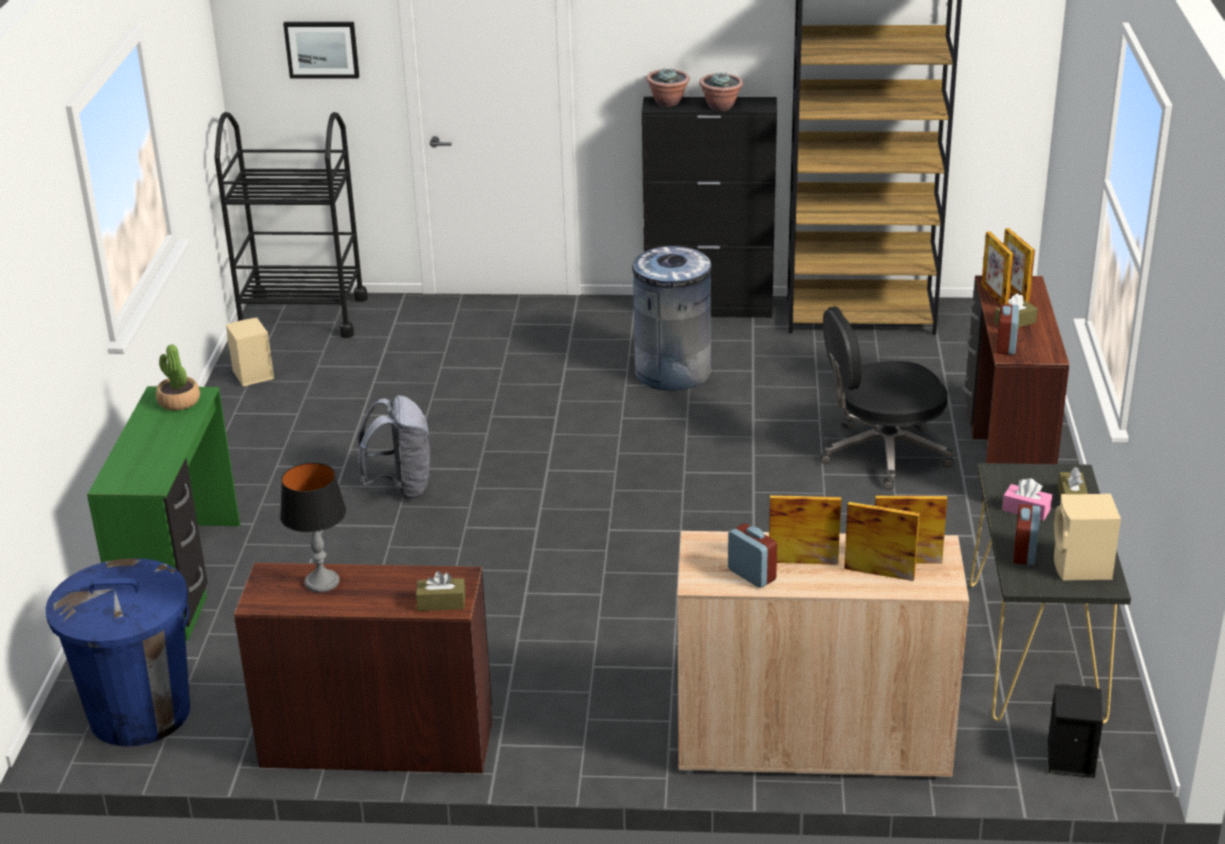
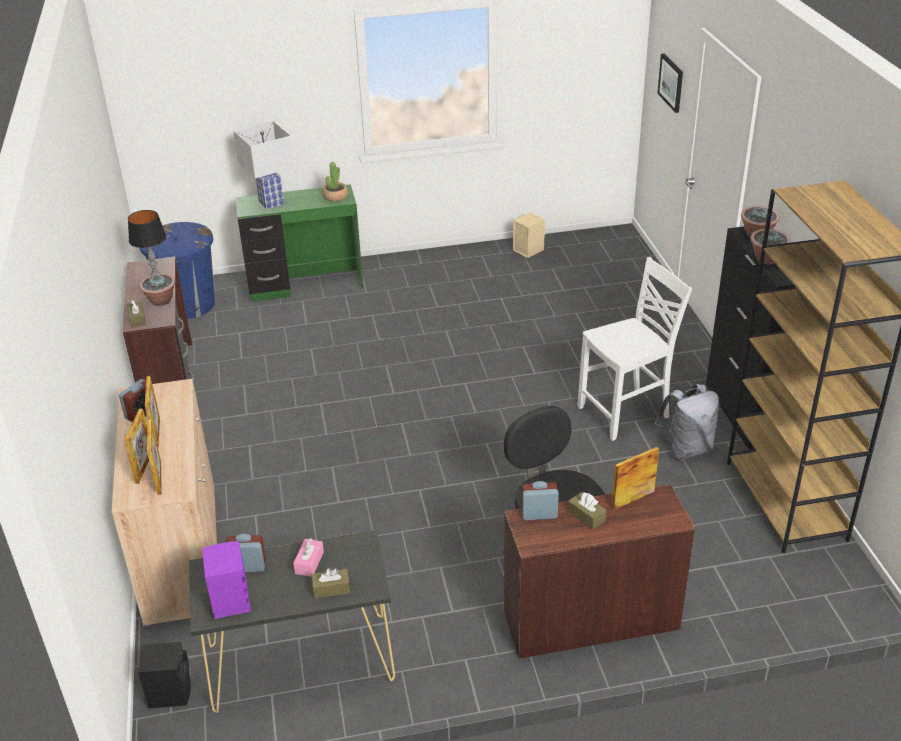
camera: 75 degrees right, 5 degrees up
black cart [214,112,368,338] -> none
grey backpack [358,396,431,500] -> grey backpack moved to [655,384,719,460]
grey trash can [632,246,711,391] -> white chair [578,257,692,441]
picture frame [1004,228,1035,302] -> none
beige speaker [1054,494,1121,580] -> purple speaker [202,541,251,619]
none -> potted plant [139,273,175,306]
none -> white table lamp [233,121,295,209]

